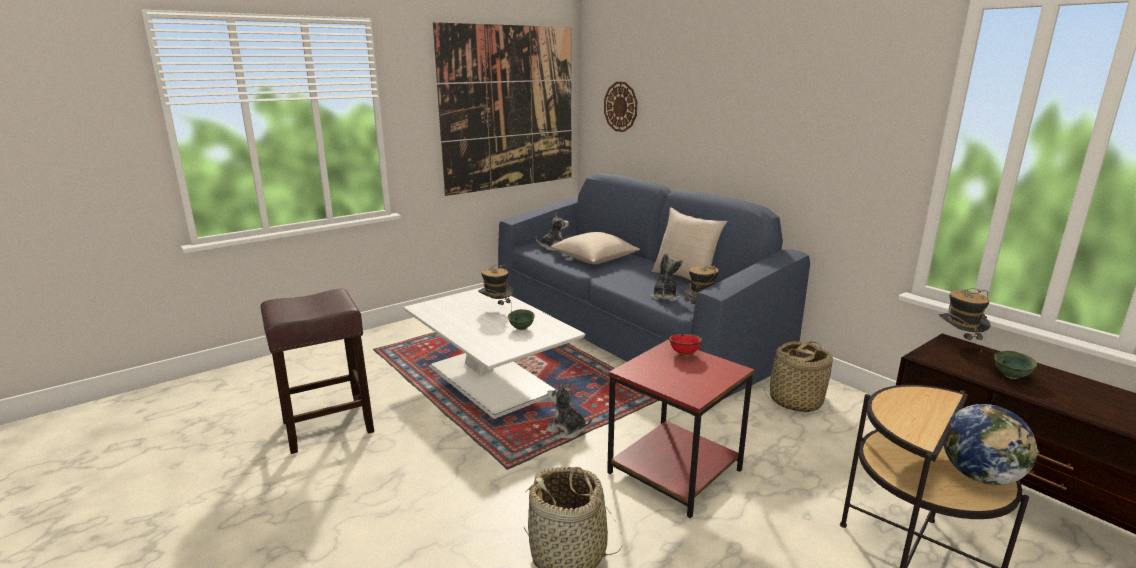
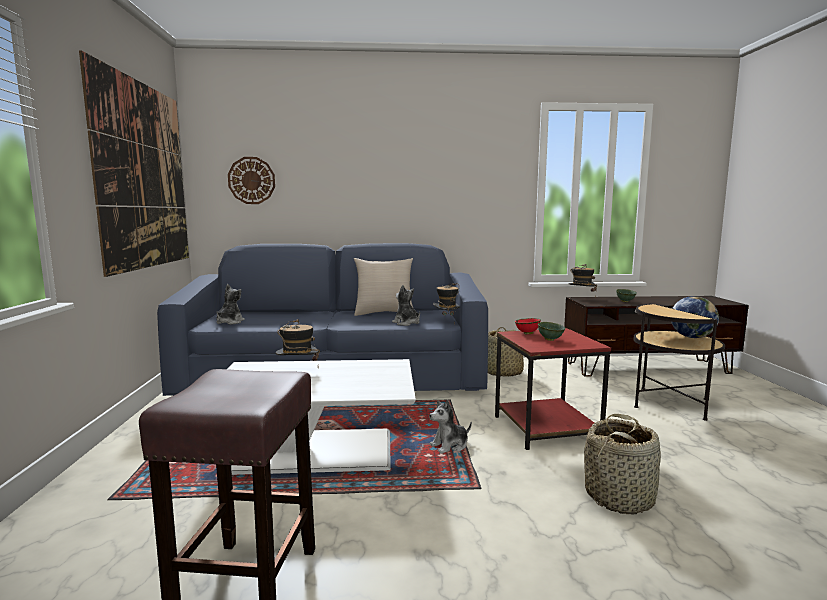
camera: 55 degrees left, 10 degrees down
green bowl [508,309,535,330] -> green bowl moved to [538,322,566,341]
beige pillow [551,232,640,264] -> none

